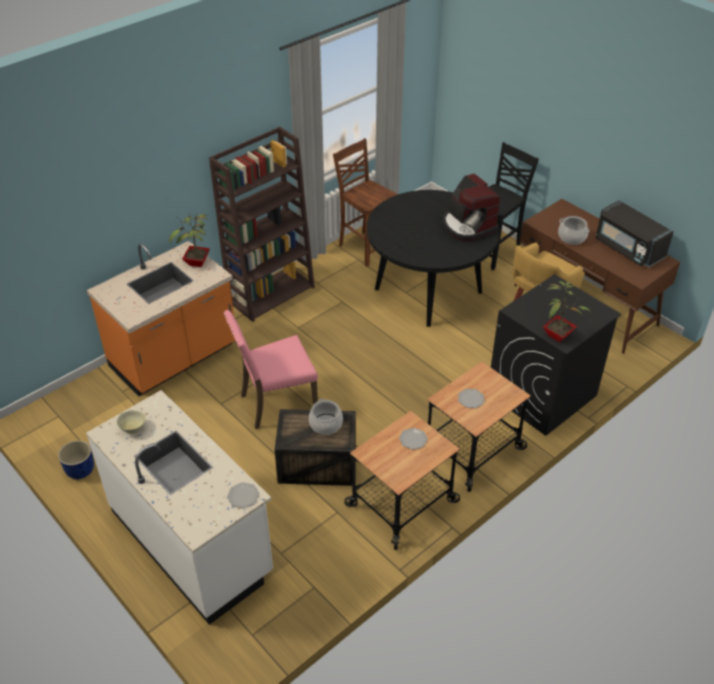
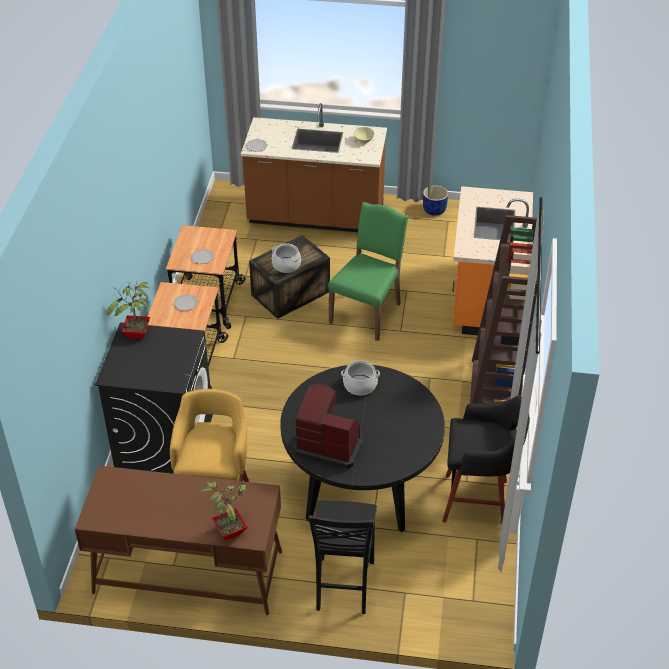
camera: 140 degrees right, 0 degrees up
white counter [86,390,273,625] -> brown counter [241,103,387,232]
potted plant [169,211,210,267] -> potted plant moved to [200,481,248,540]
pink chair [223,310,318,429] -> green chair [328,202,408,341]
brown chair [333,138,398,267] -> black stool [443,395,530,523]
cooking pot [558,216,589,245] -> cooking pot moved to [341,360,380,396]
black microwave [596,200,673,267] -> none

